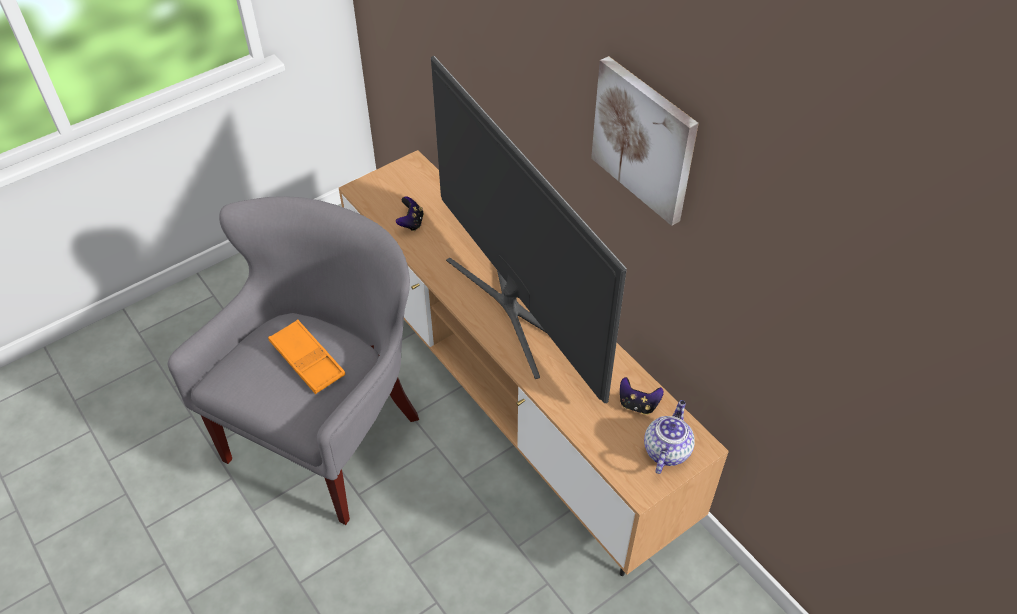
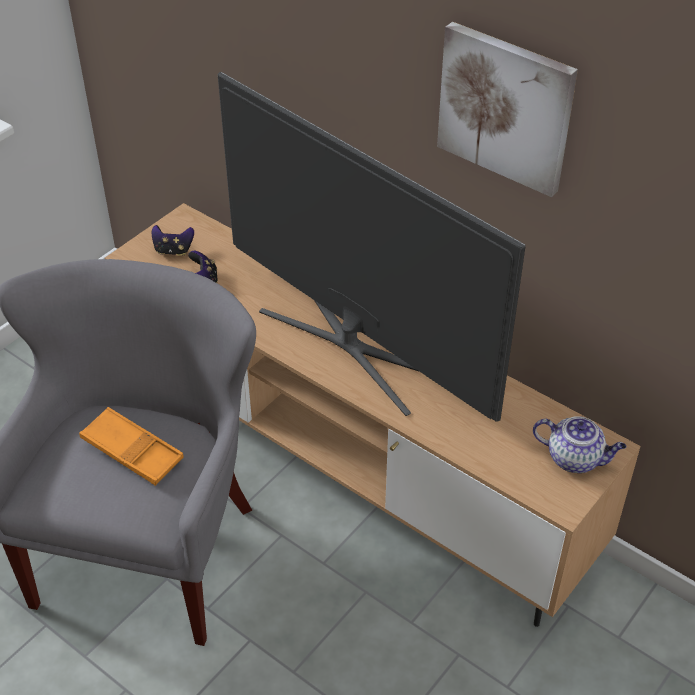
camera: 15 degrees left, 5 degrees down
game controller [620,377,664,415] -> game controller moved to [152,225,194,256]
teapot [644,400,695,474] -> teapot turned 105 degrees clockwise [533,416,626,473]

